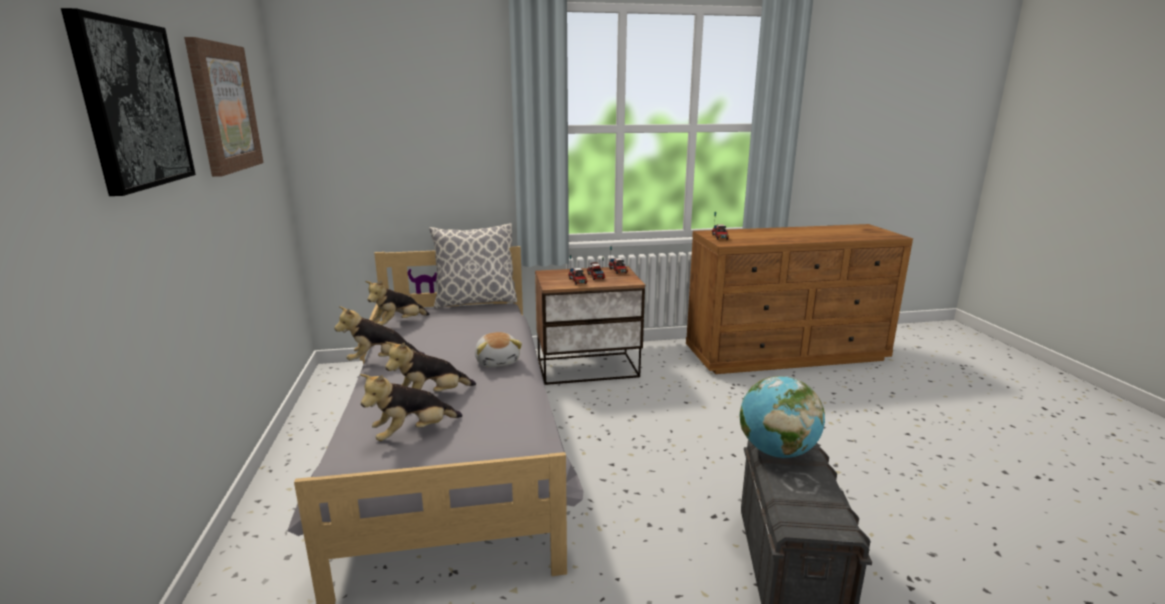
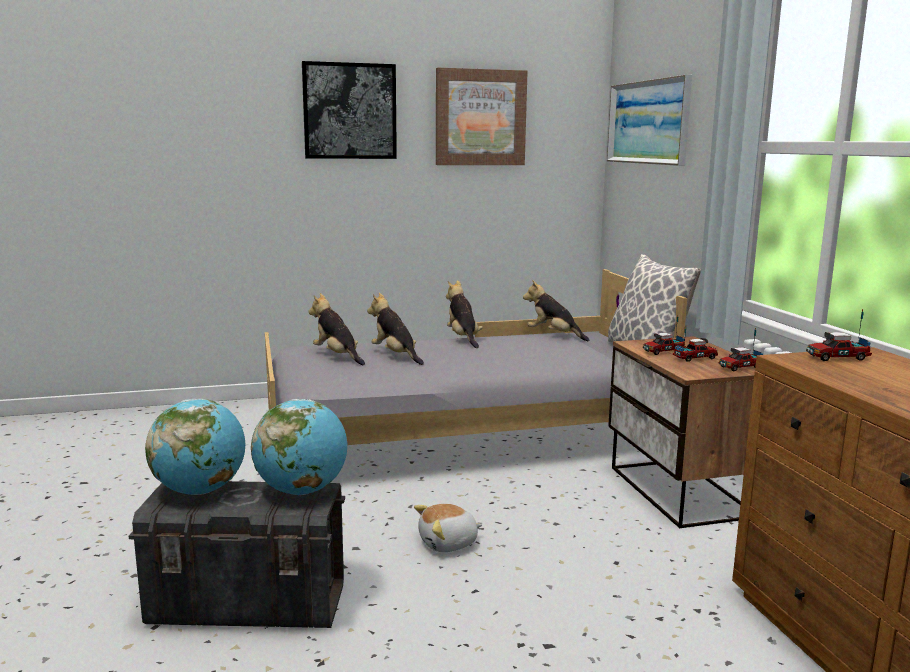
camera: 85 degrees right, 5 degrees down
plush toy [475,332,522,367] -> plush toy moved to [414,504,482,552]
none -> globe [145,399,245,495]
none -> picture [607,75,692,166]

